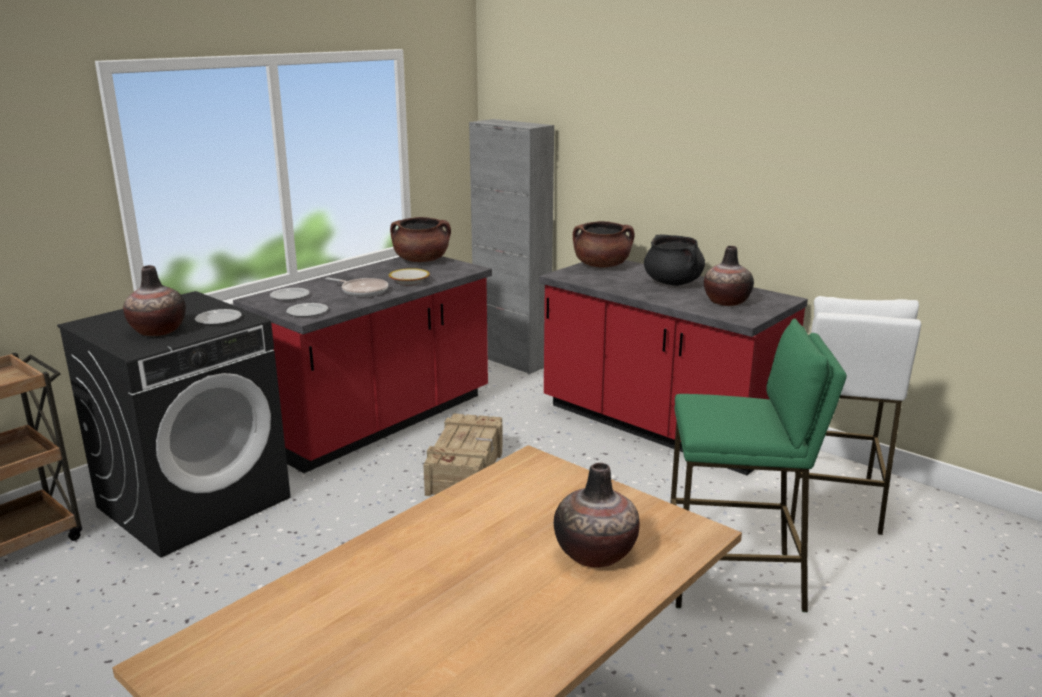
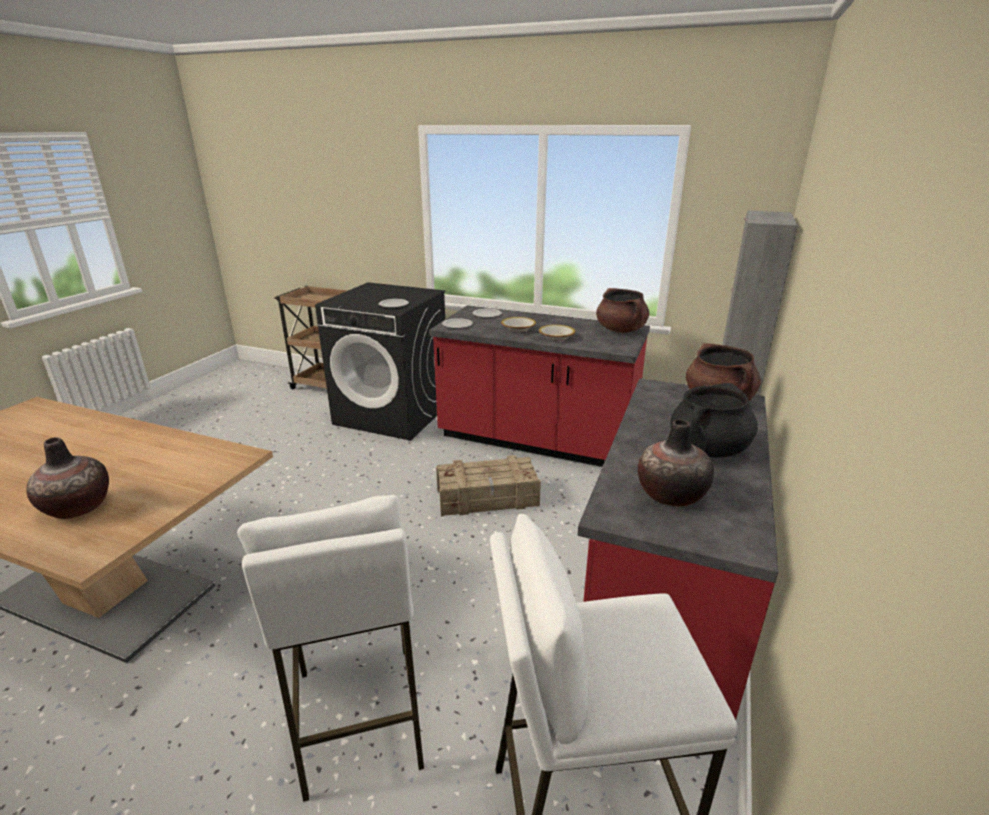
camera: 70 degrees right, 5 degrees up
vase [123,265,186,336] -> none
frying pan [326,277,388,297] -> bowl [501,317,536,332]
green stool [671,319,847,612] -> white stool [237,495,424,802]

